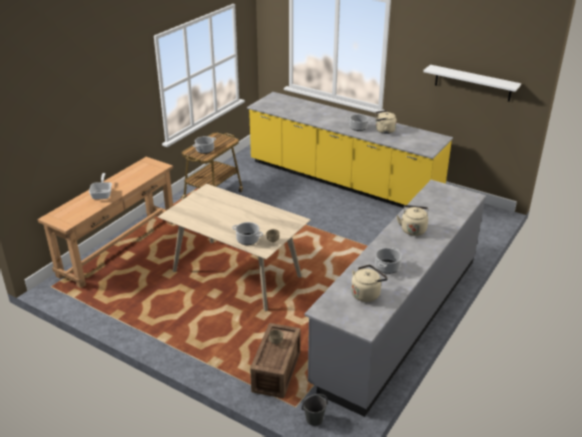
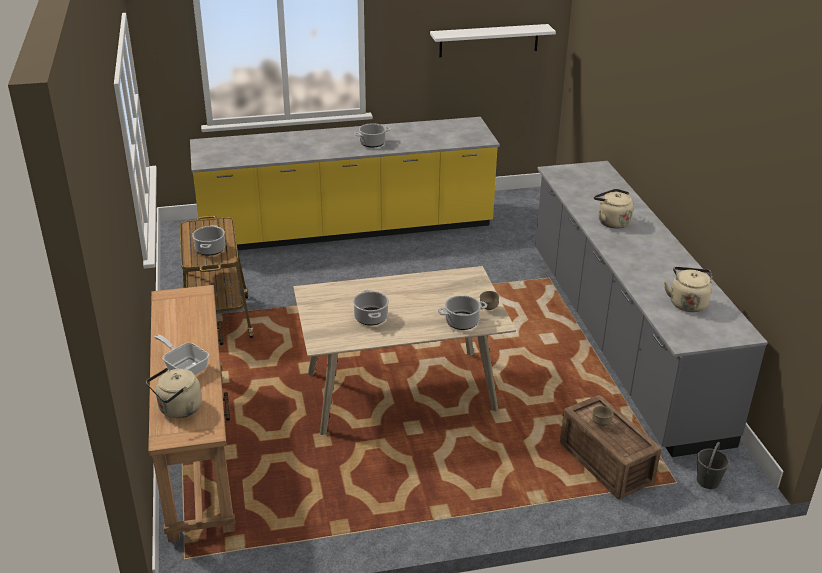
camera: 45 degrees left, 0 degrees up
beige kettle [375,110,397,134] -> beige kettle moved to [146,368,202,418]
cooking pot [375,247,402,274] -> cooking pot moved to [353,290,389,326]

